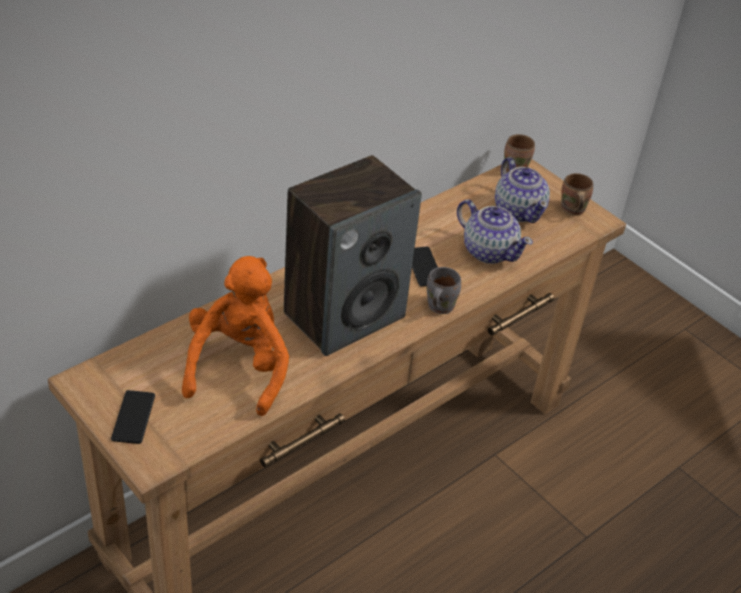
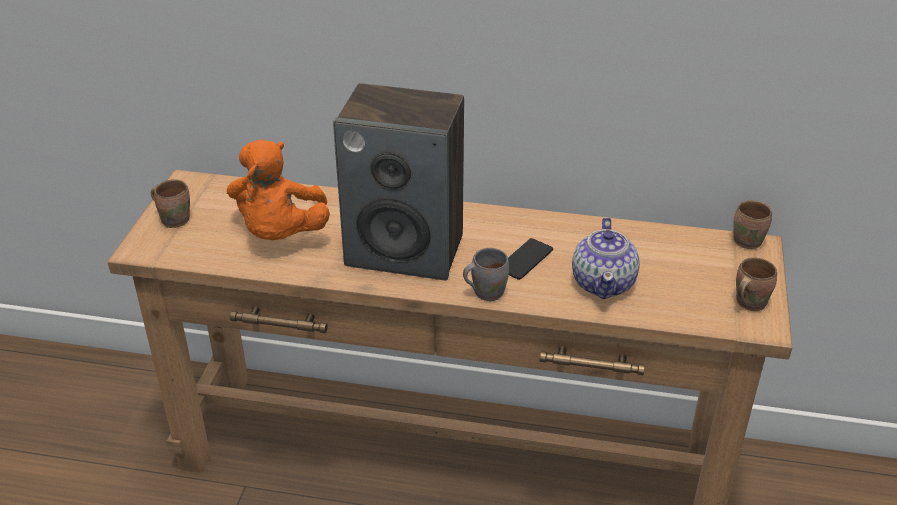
camera: 55 degrees right, 5 degrees down
phone [111,390,155,444] -> brown mug [151,179,190,228]
orange plush toy [182,256,289,416] -> orange plush toy turned 120 degrees clockwise [227,139,330,240]
teapot [495,157,550,223] -> none

